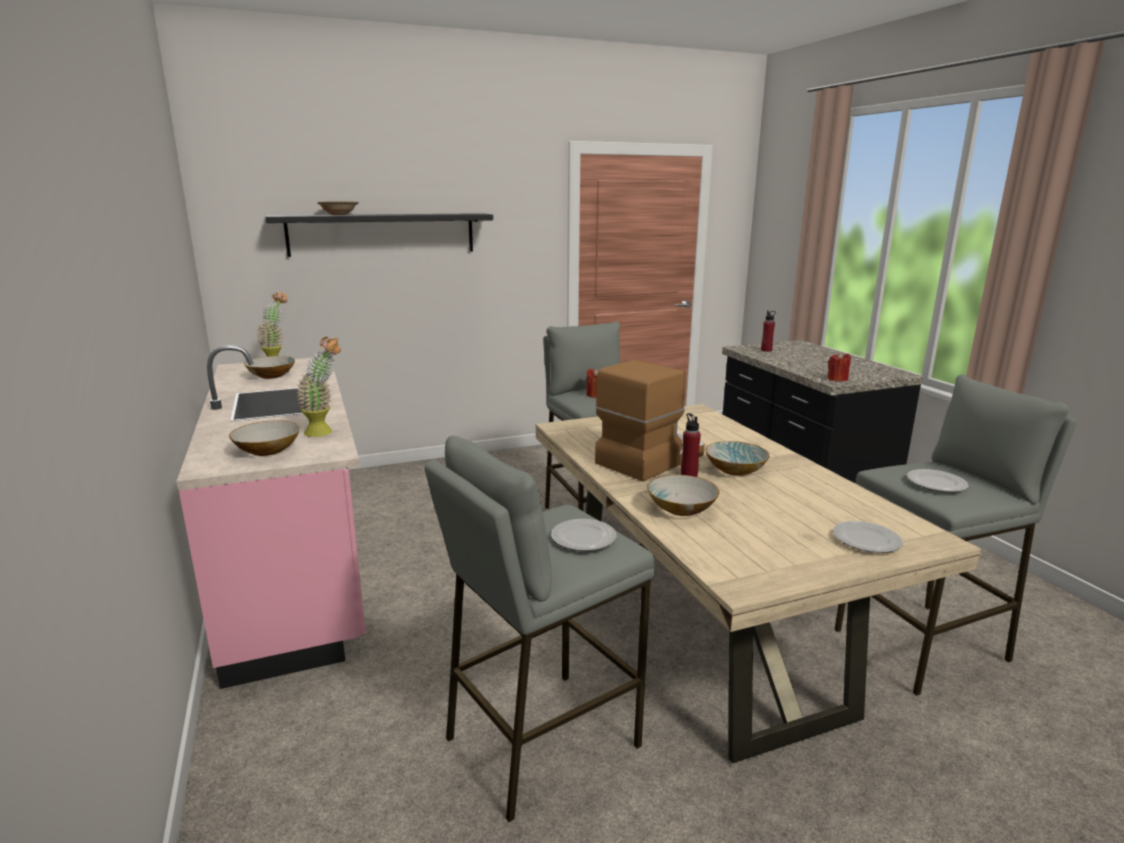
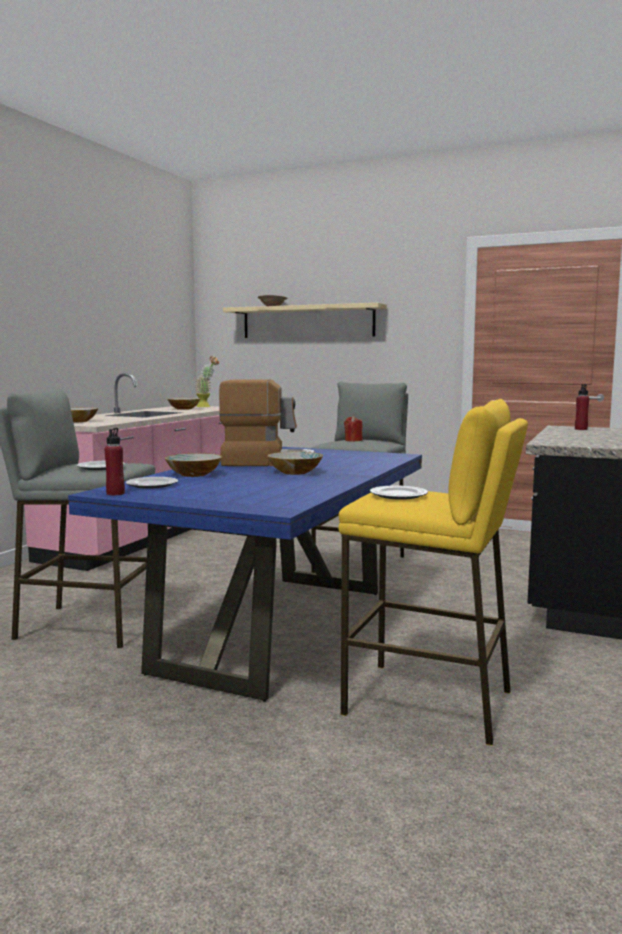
camera: 45 degrees right, 10 degrees down
black shelf [265,213,493,257] -> beige shelf [223,303,387,338]
potted plant [297,337,341,437] -> none
beige dining table [536,404,981,763] -> blue dining table [68,447,422,702]
red bottle [681,413,701,477] -> red bottle moved to [105,428,125,495]
red candle [827,352,851,381] -> none
plate [833,521,903,553] -> plate moved to [126,477,178,489]
grey stool [834,375,1077,696] -> yellow stool [339,399,528,746]

